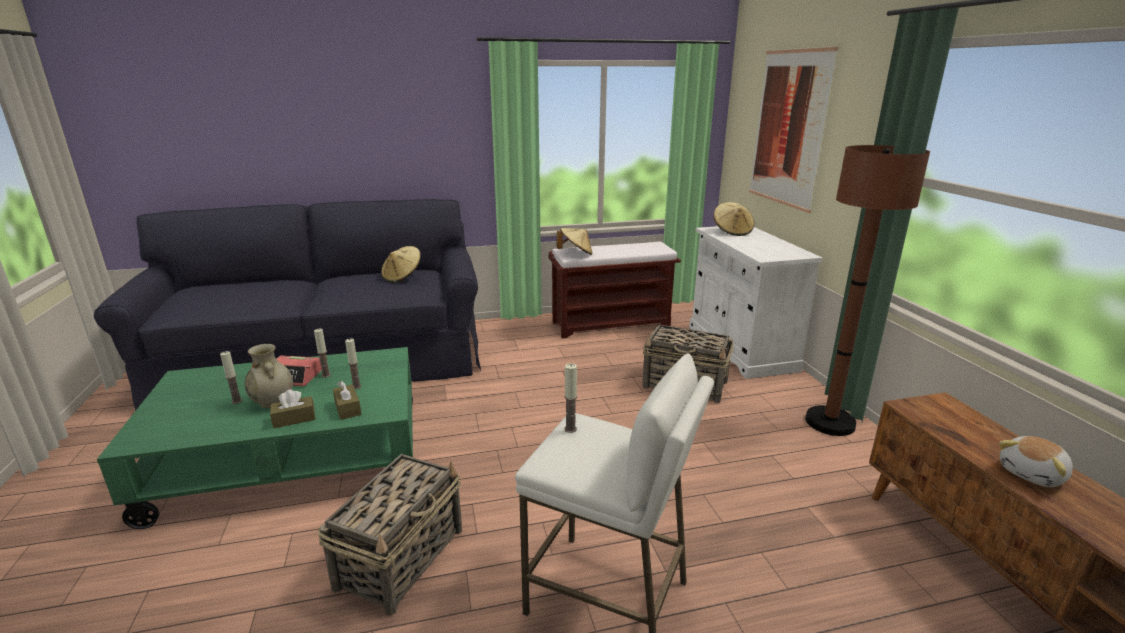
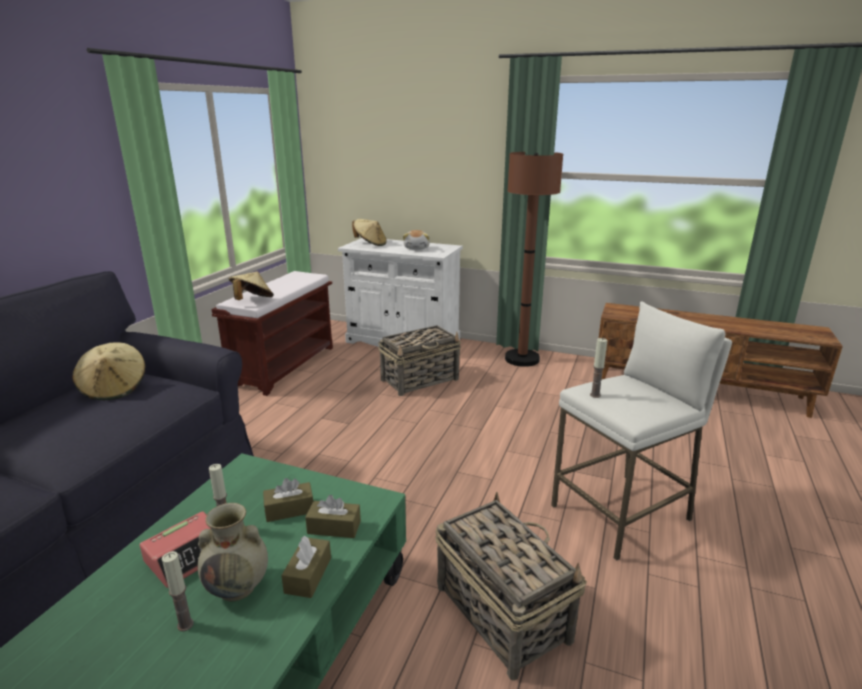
camera: 55 degrees left, 0 degrees up
candle [345,339,361,389] -> brown tissue box [263,478,313,522]
picture [749,46,838,213] -> none
plush toy [999,436,1072,487] -> plush toy moved to [403,230,430,250]

